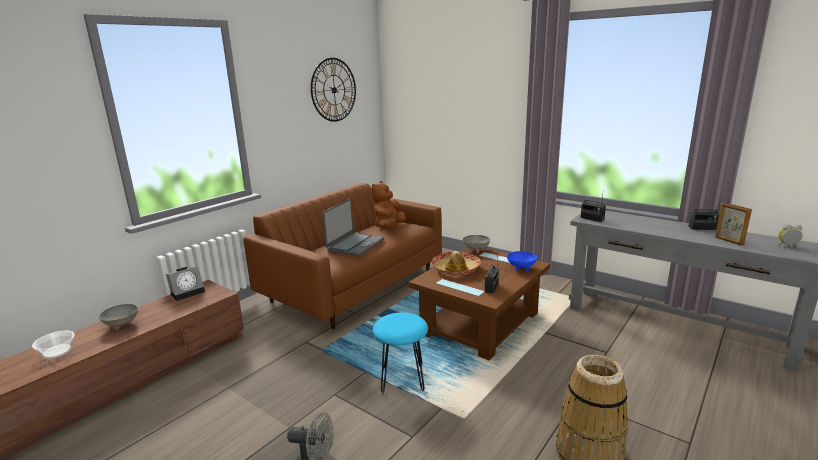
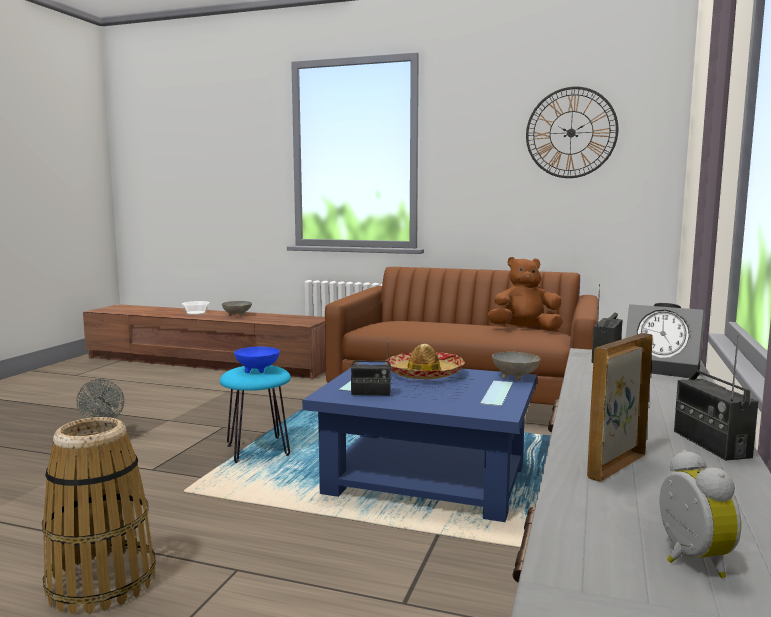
camera: 70 degrees right, 10 degrees down
alarm clock [166,266,205,301] -> alarm clock moved to [626,303,705,379]
laptop [322,199,384,256] -> none
brown coffee table [408,247,551,360] -> blue coffee table [302,360,537,522]
blue bowl [507,251,538,271] -> blue bowl moved to [234,347,280,373]

